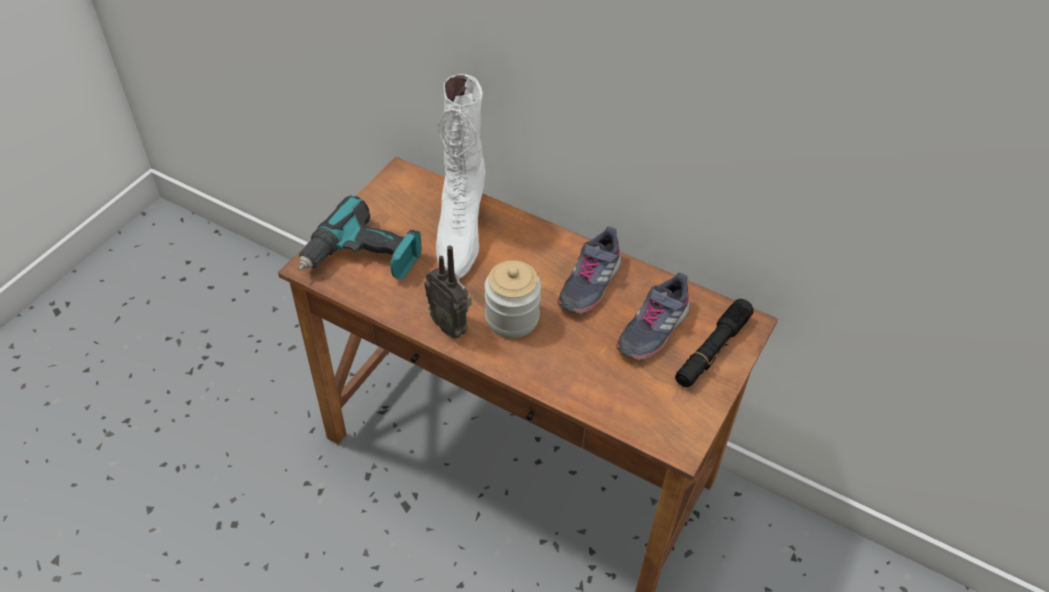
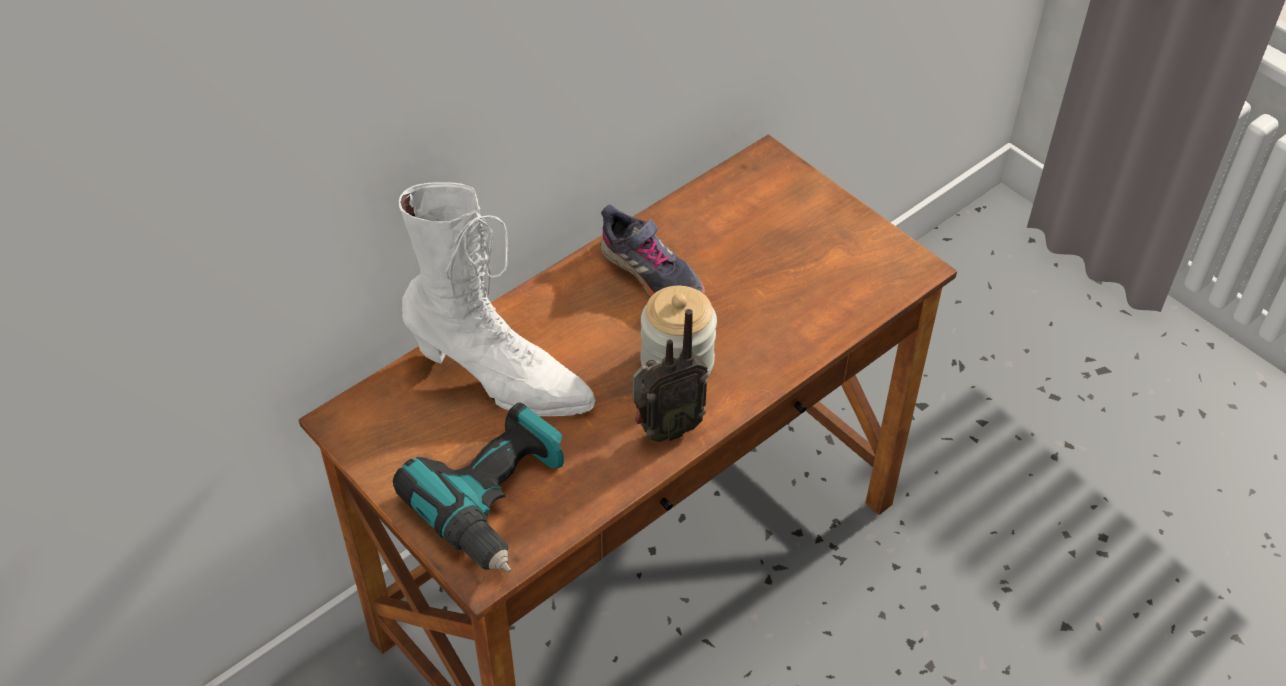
camera: 70 degrees left, 0 degrees up
grey shoe [616,273,690,360] -> none
black flashlight [675,299,754,388] -> none

